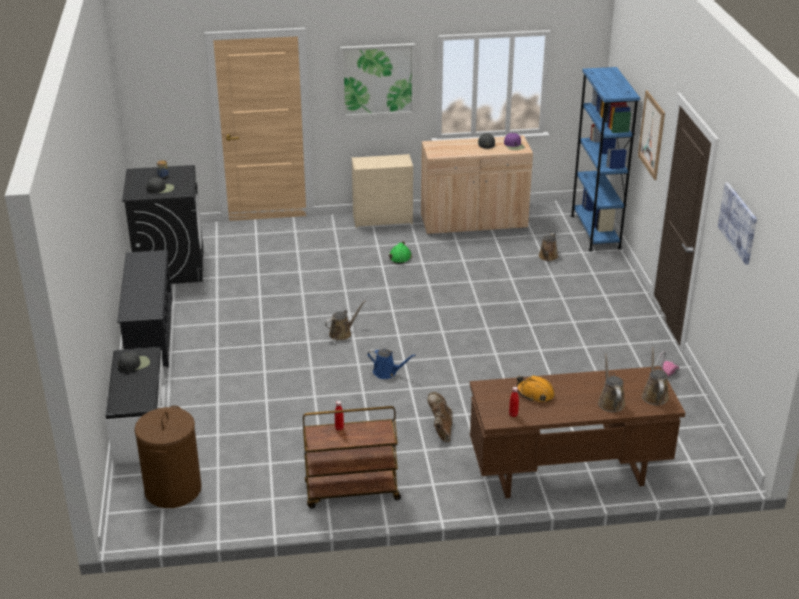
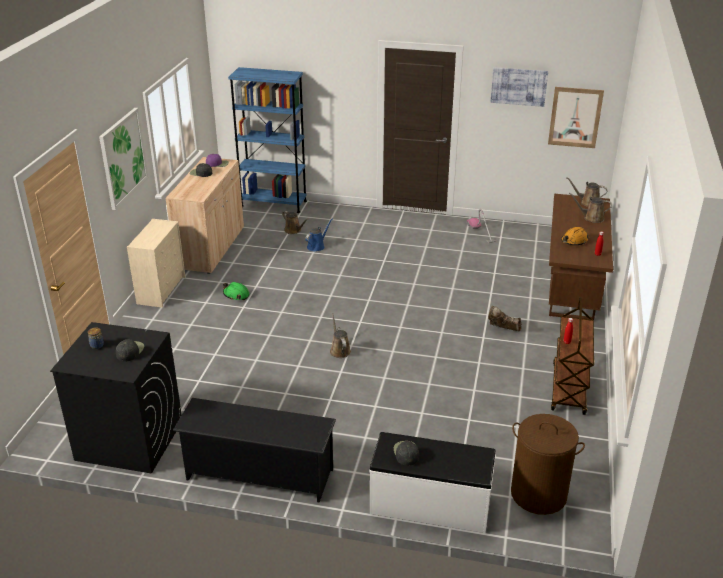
camera: 70 degrees left, 0 degrees up
blue watering can [367,349,416,379] -> blue watering can moved to [305,219,332,251]
picture [638,90,665,180] -> picture moved to [548,87,604,148]

